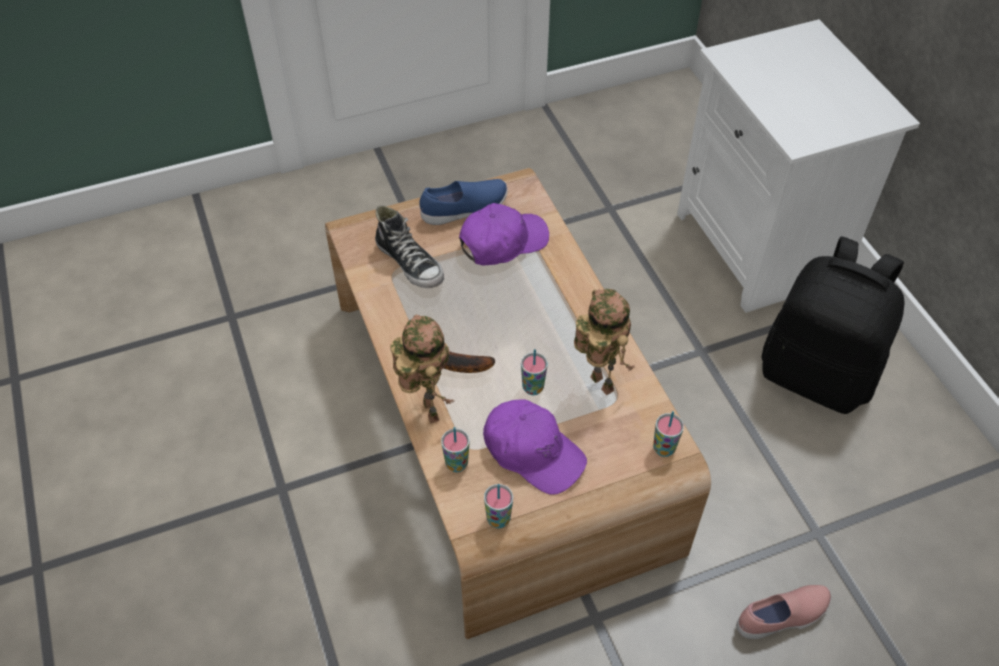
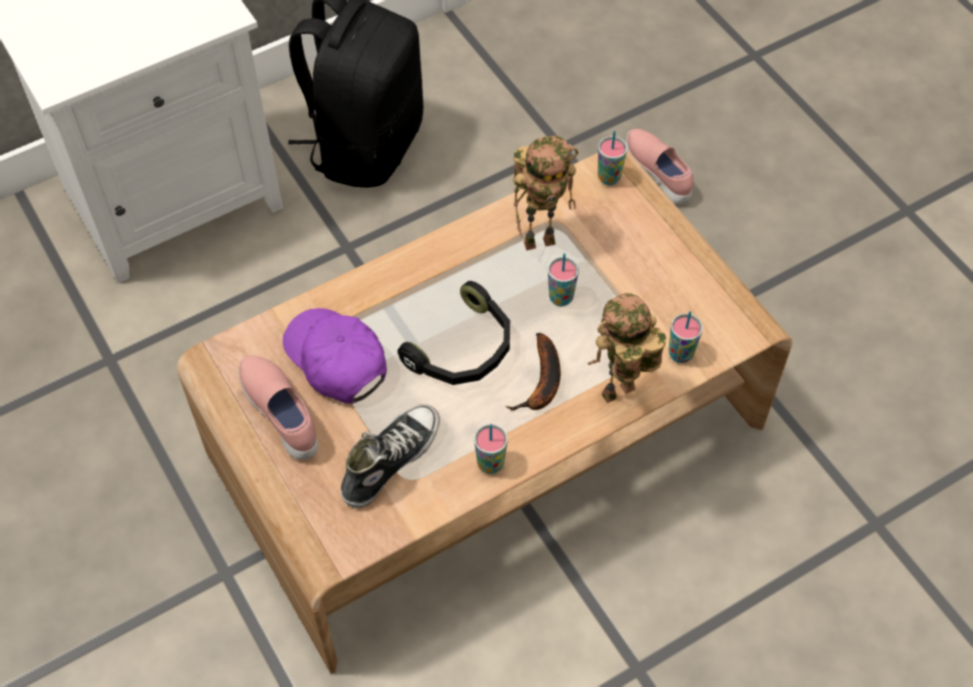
camera: 100 degrees left, 5 degrees up
blue shoe [419,179,508,225] -> pink shoe [239,356,318,460]
purple cap [483,399,587,495] -> none
cup [484,484,513,528] -> cup moved to [474,424,508,474]
toy robot [574,289,634,395] -> toy robot turned 150 degrees counterclockwise [513,135,578,251]
none -> black headphones [397,281,510,385]

